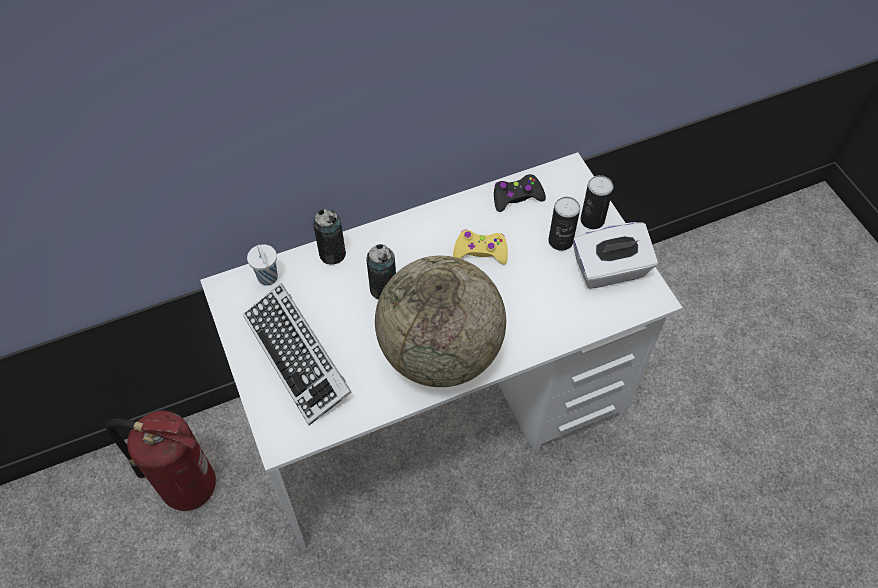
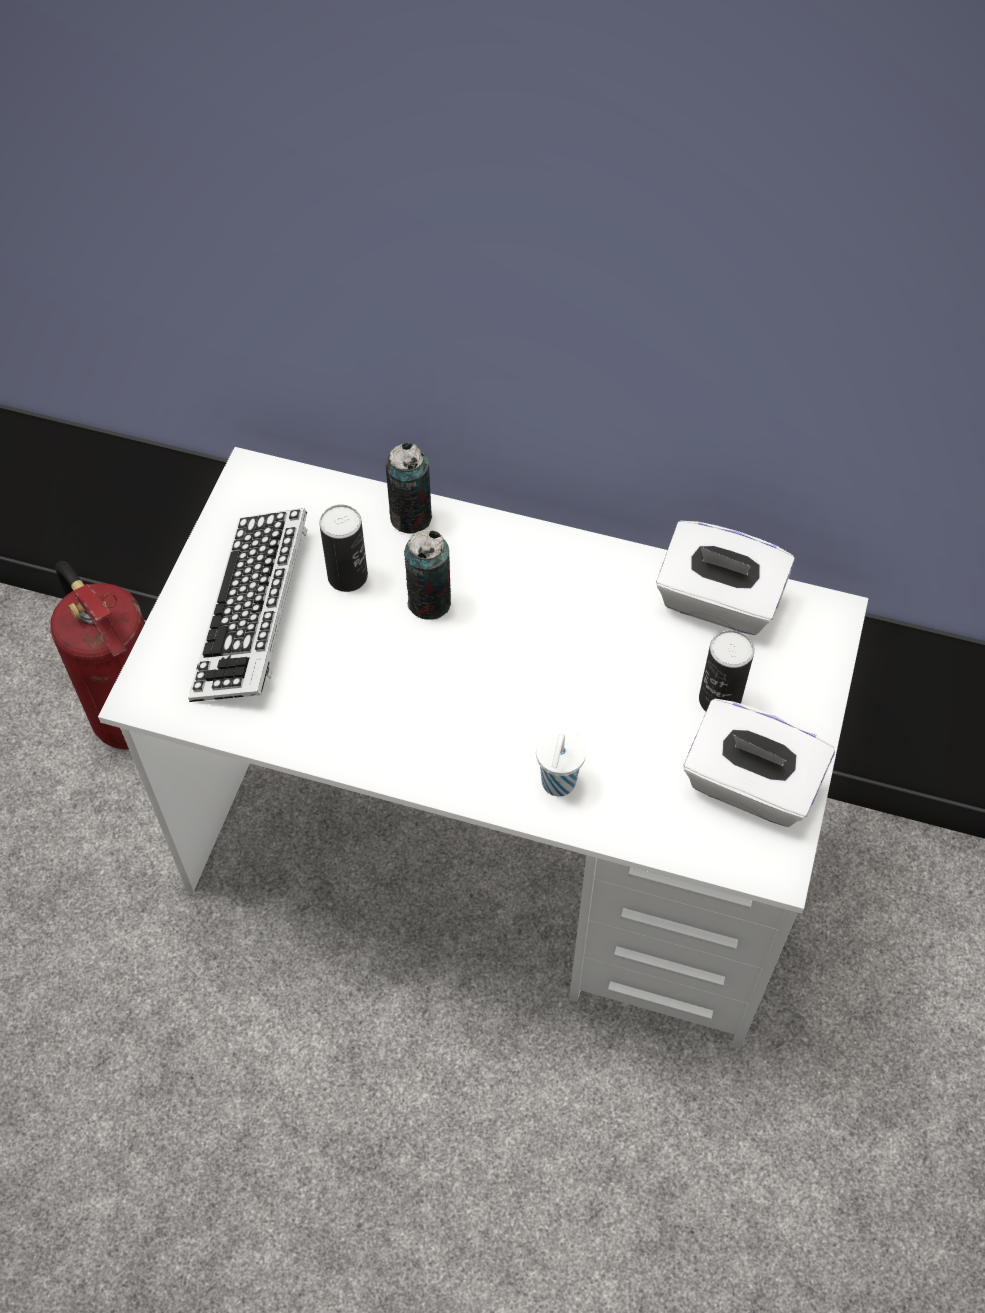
camera: 40 degrees right, 0 degrees up
white cup [247,244,278,286] -> white cup moved to [536,729,586,796]
globe [375,256,506,387] -> none
yellow game controller [453,230,508,264] -> none
black game controller [494,174,546,212] -> white tissue box [656,521,795,635]
can [581,175,614,229] -> can moved to [319,505,368,592]

